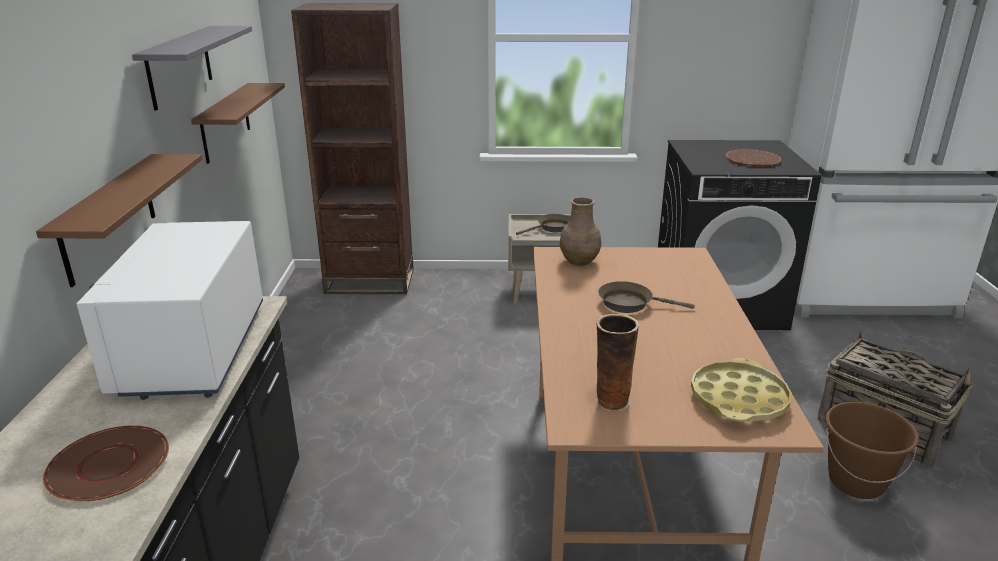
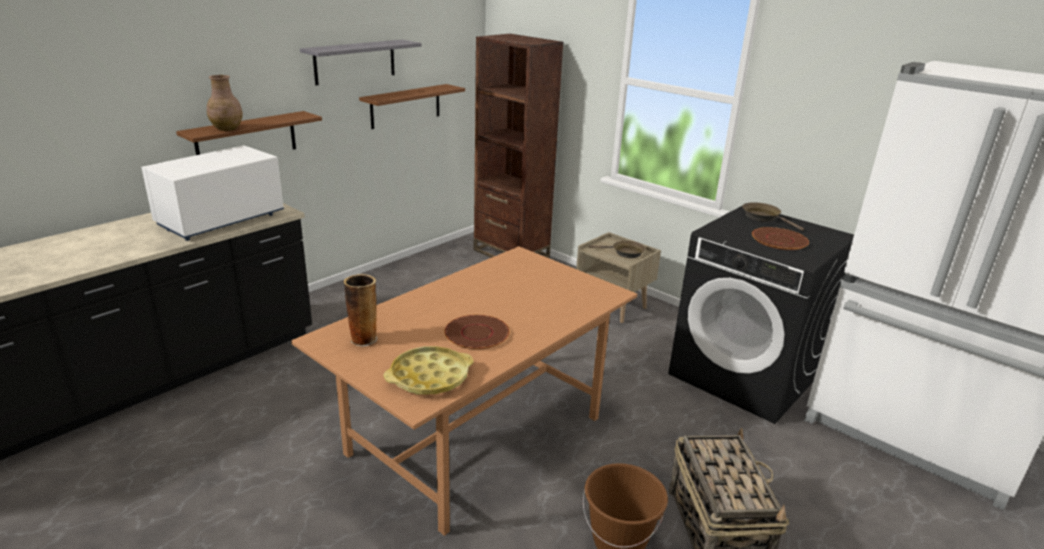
camera: 40 degrees right, 0 degrees up
brown plate [43,425,169,501] -> brown plate moved to [444,315,510,350]
brown vase [560,197,601,266] -> brown vase moved to [207,75,243,131]
brown frying pan [598,281,695,313] -> brown frying pan moved to [742,202,804,231]

